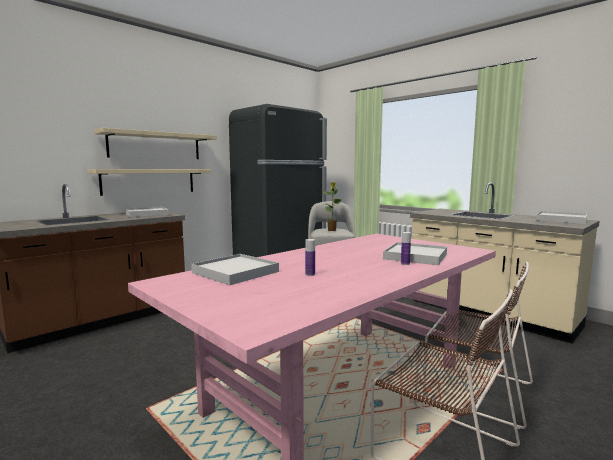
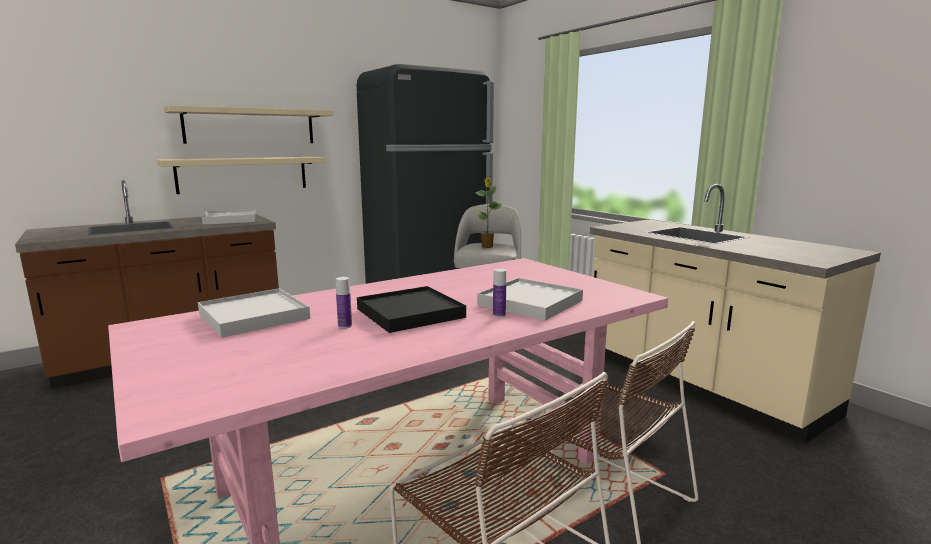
camera: 10 degrees right, 5 degrees up
white tray [536,211,587,224] -> none
none -> black tray [357,286,466,333]

